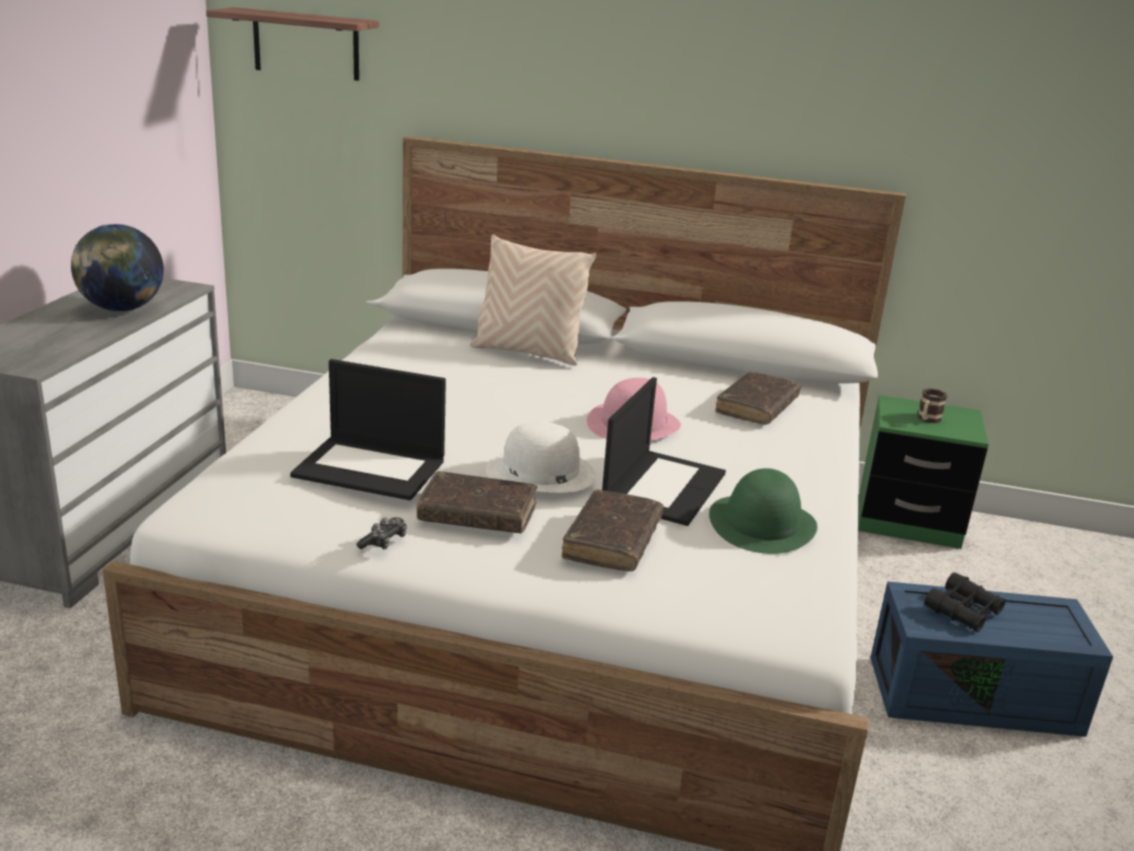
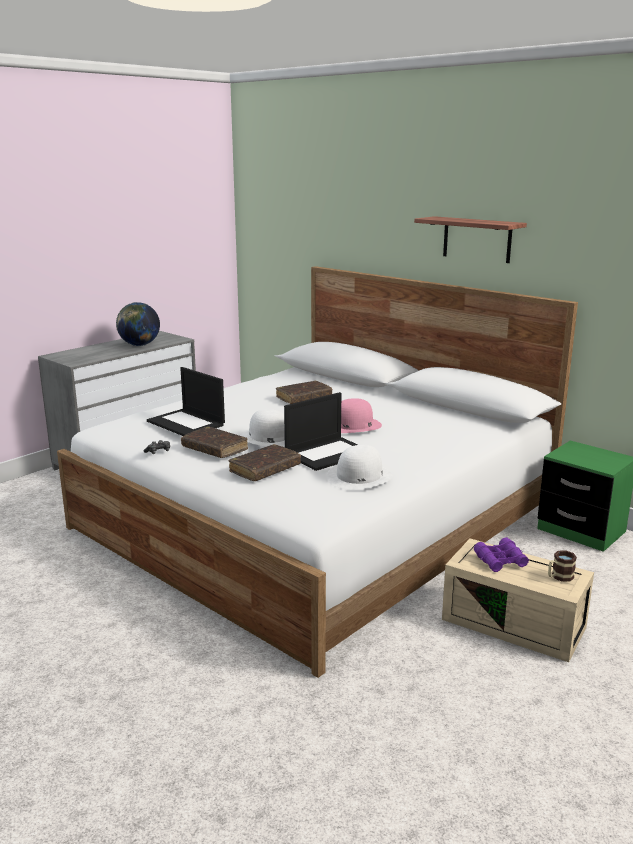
camera: 30 degrees right, 5 degrees down
shelf [206,7,379,81] -> shelf moved to [414,216,527,263]
beige pillow [470,234,597,366] -> none
green hat [709,468,817,554] -> white hat [327,445,393,490]
brown book [715,372,801,425] -> brown book moved to [276,381,332,404]
blue storage box [870,581,1113,737] -> beige storage box [442,538,594,662]
mug [917,388,947,423] -> mug moved to [548,550,577,582]
black binoculars [924,572,1006,632] -> purple binoculars [474,537,529,572]

